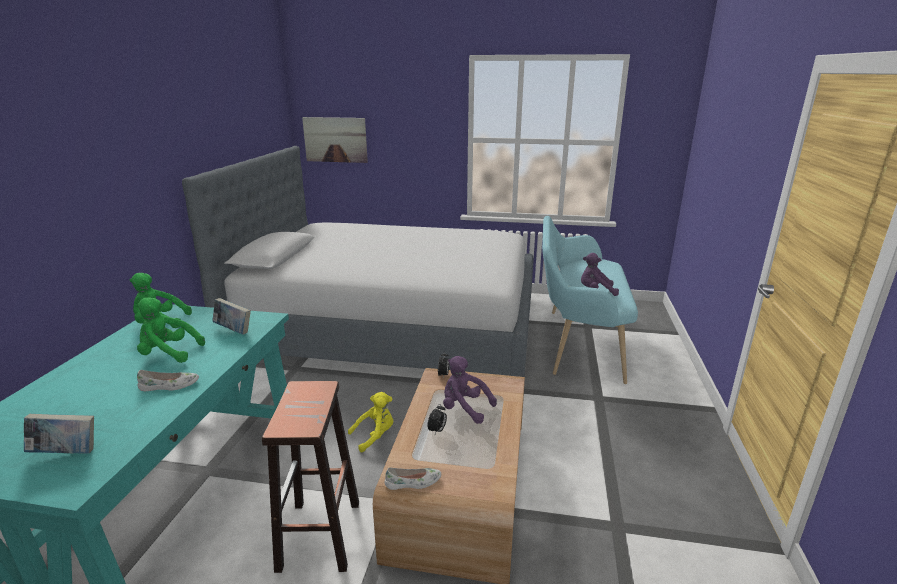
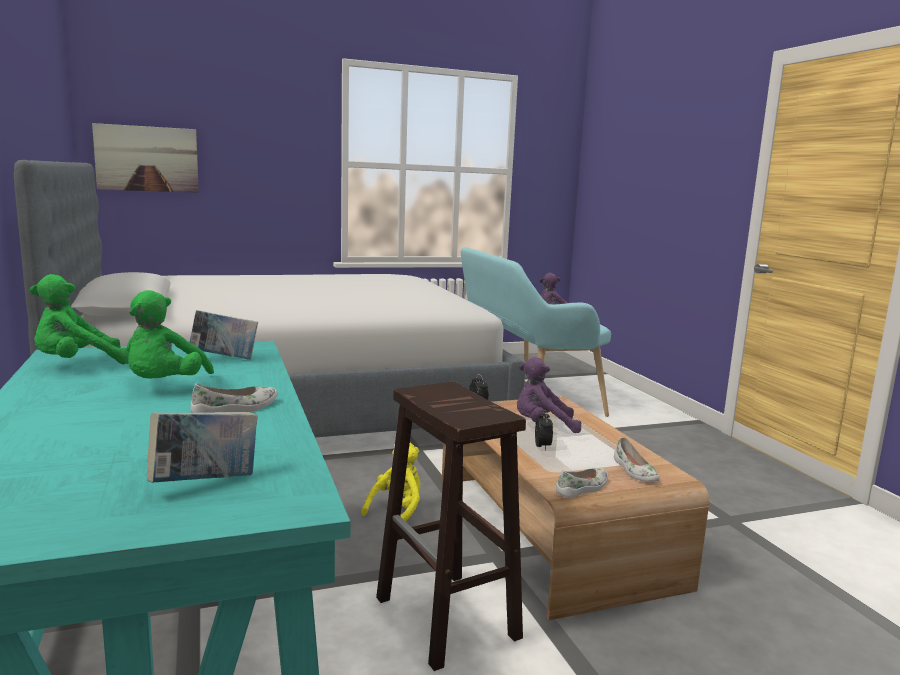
camera: 30 degrees left, 10 degrees down
green plush toy [137,297,205,363] -> green plush toy turned 60 degrees counterclockwise [127,290,214,379]
none -> white shoe [614,437,660,482]

